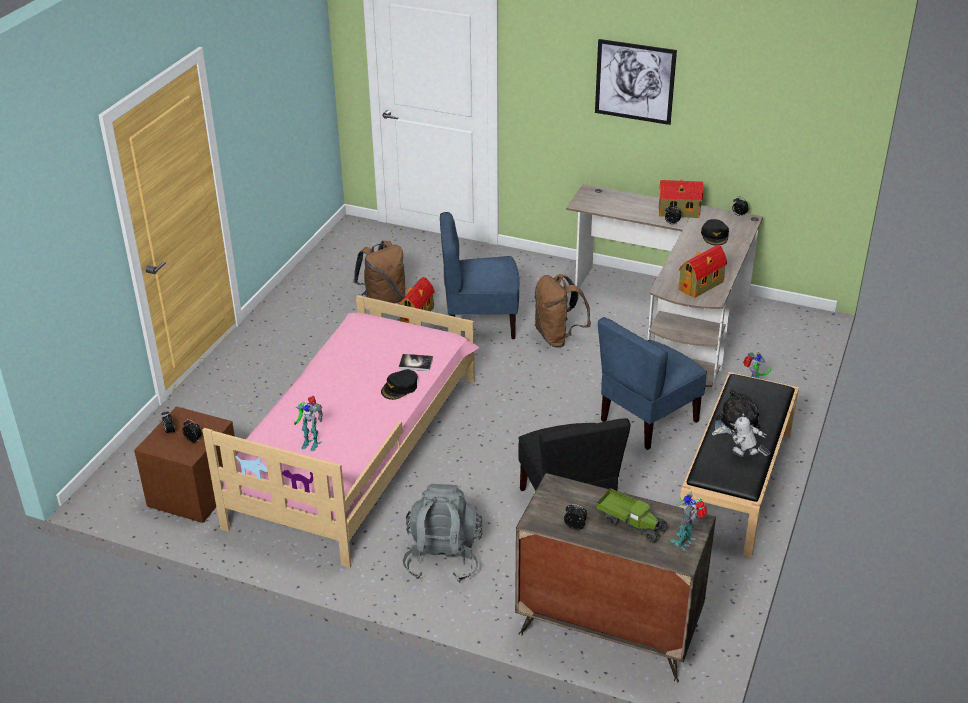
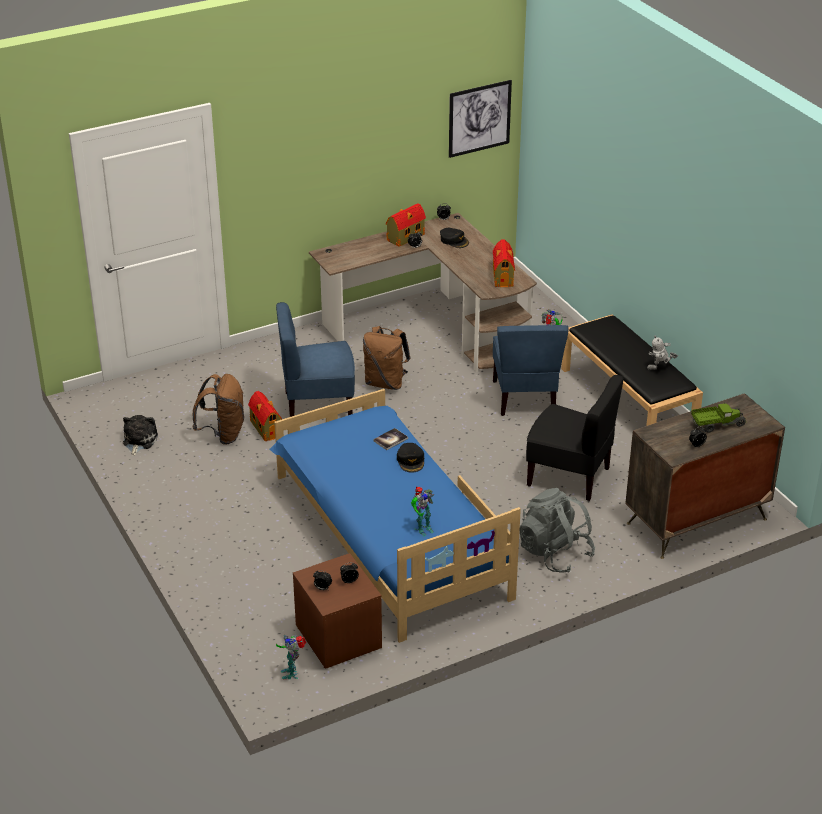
camera: 50 degrees left, 0 degrees up
pink bed [202,295,480,568] -> blue bed [270,389,521,643]
blue chair [440,212,520,339] -> blue chair turned 45 degrees clockwise [276,302,355,417]
picture [595,39,677,125] -> picture moved to [449,80,512,158]
toy robot [670,491,707,550] -> toy robot moved to [276,634,306,679]
plush toy [712,389,761,436] -> plush toy moved to [123,415,158,456]

